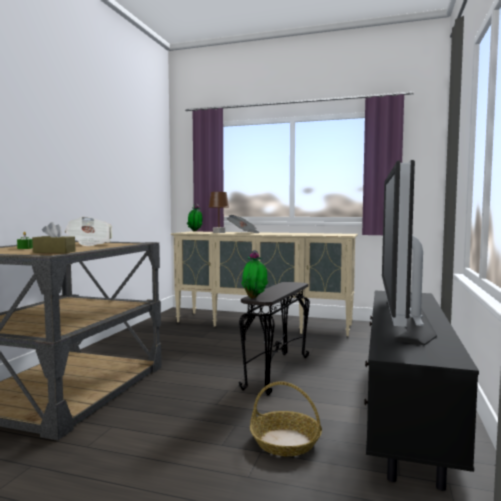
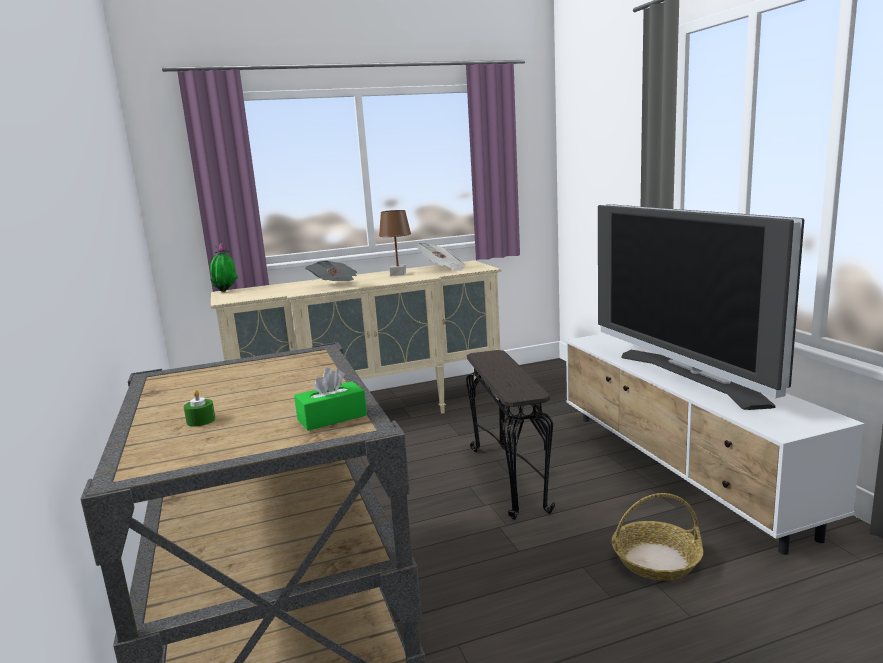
camera: 35 degrees left, 10 degrees up
brown tissue box [32,222,76,253] -> green tissue box [294,368,367,431]
newspaper [65,217,112,246] -> newspaper moved to [418,242,465,271]
brown table lamp [209,192,229,233] -> brown table lamp moved to [379,210,411,276]
potted plant [241,250,268,299] -> none
black tv stand [364,291,479,491] -> white tv stand [565,333,865,555]

